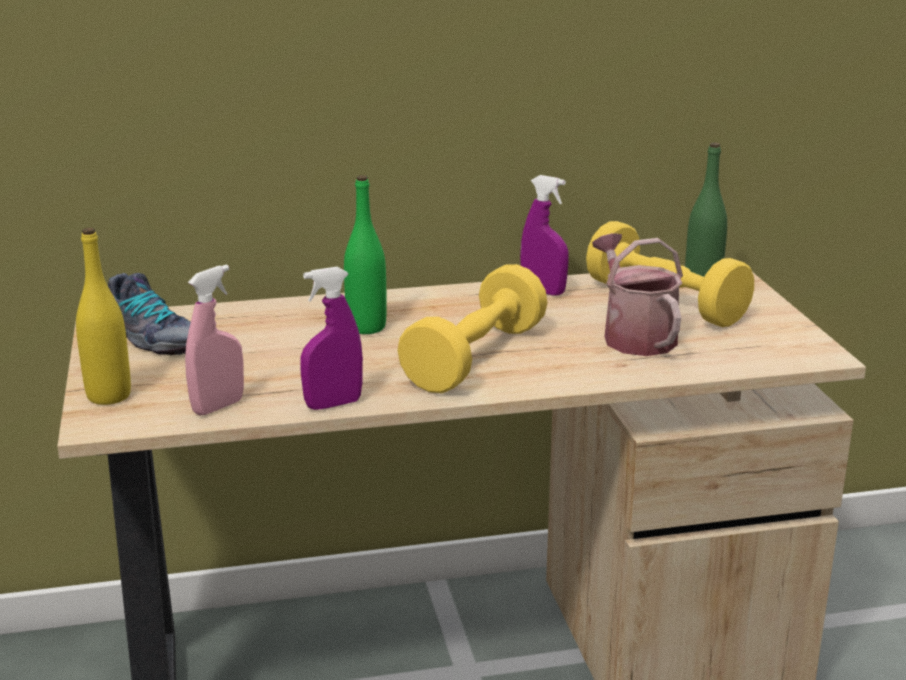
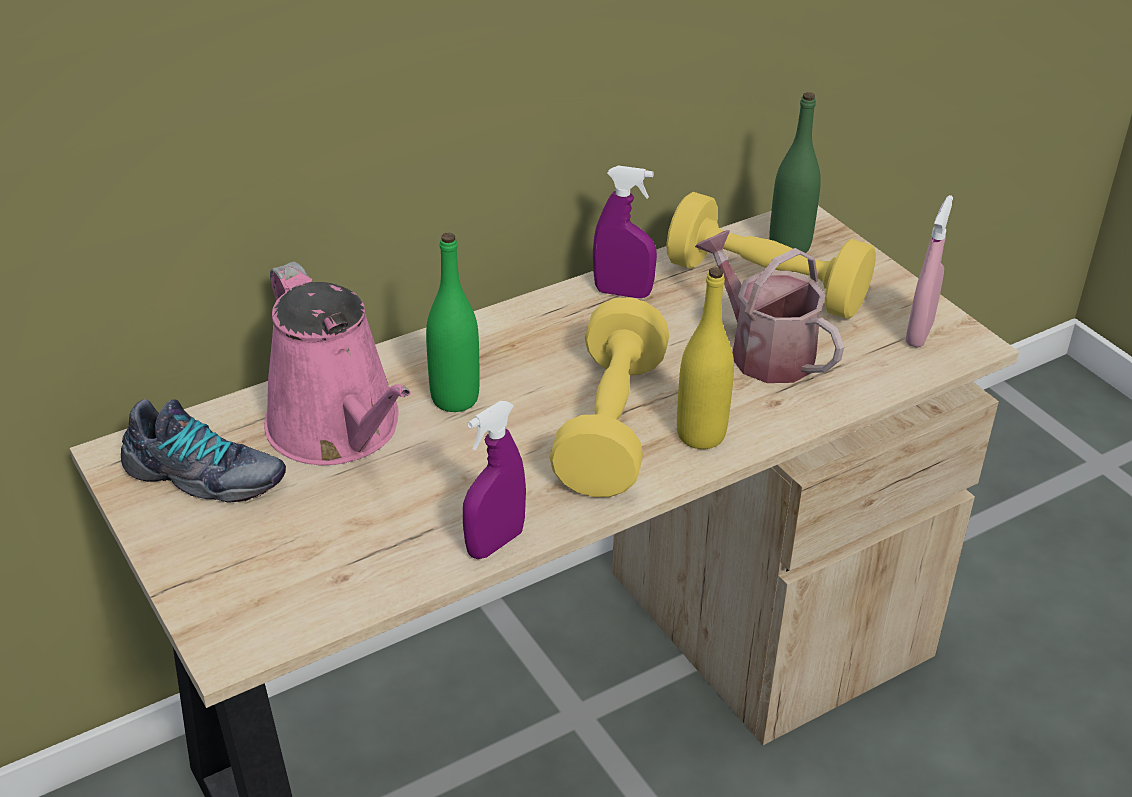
camera: 20 degrees left, 15 degrees up
yellow bottle [76,228,131,405] -> yellow bottle moved to [677,267,734,449]
pink spray bottle [185,264,244,415] -> pink spray bottle moved to [906,195,953,348]
none -> pink watering can [264,262,411,465]

